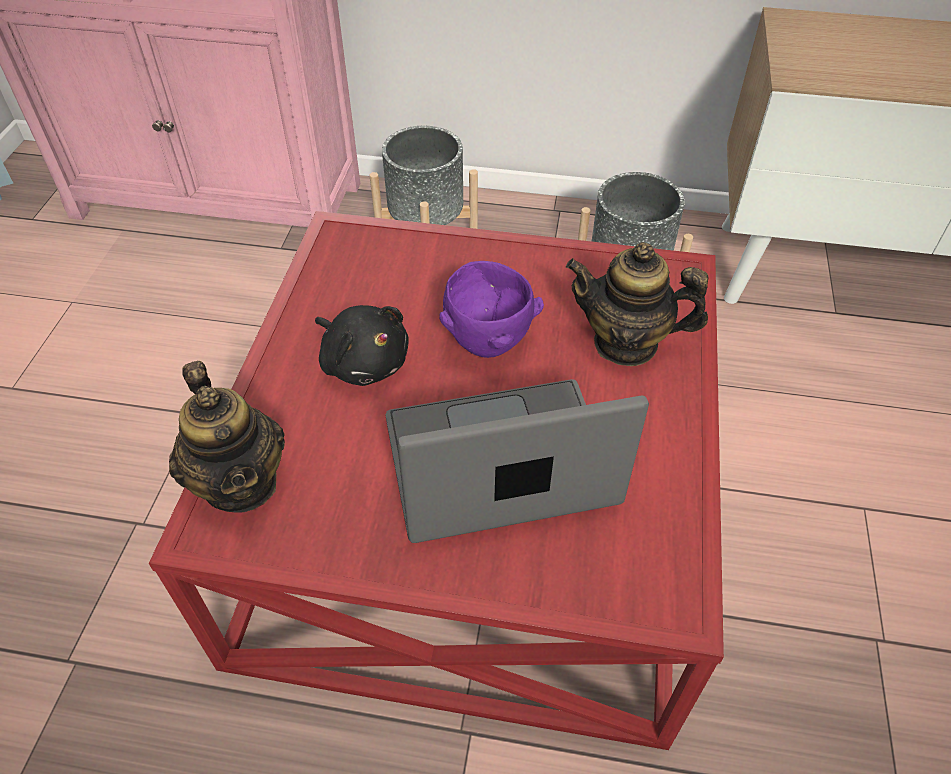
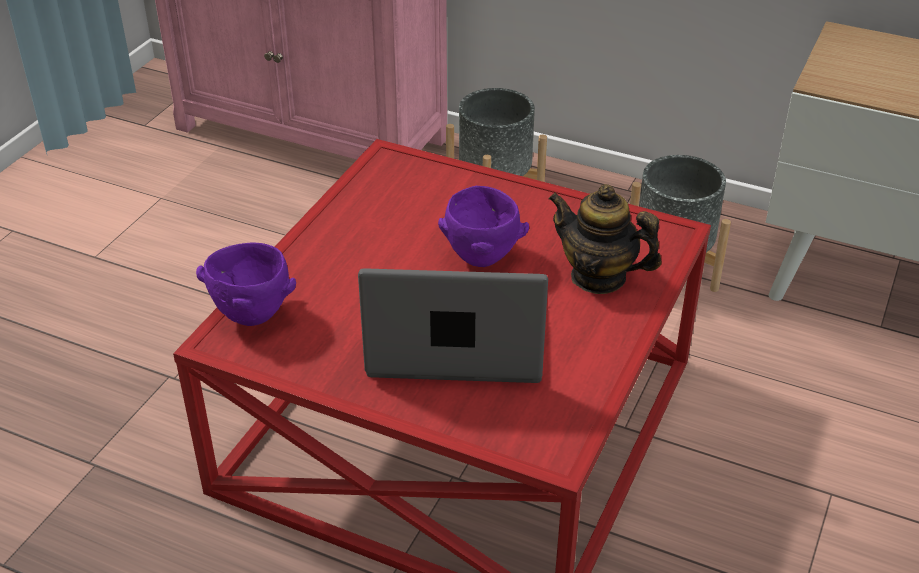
camera: 15 degrees right, 10 degrees down
teapot [169,361,285,513] -> purple bowl [196,242,296,326]
black plush toy [315,305,409,386] -> none

